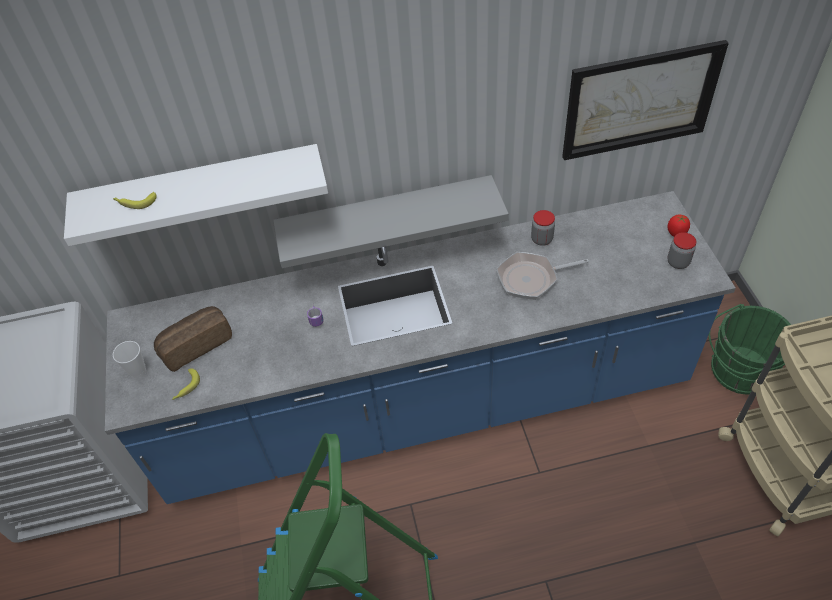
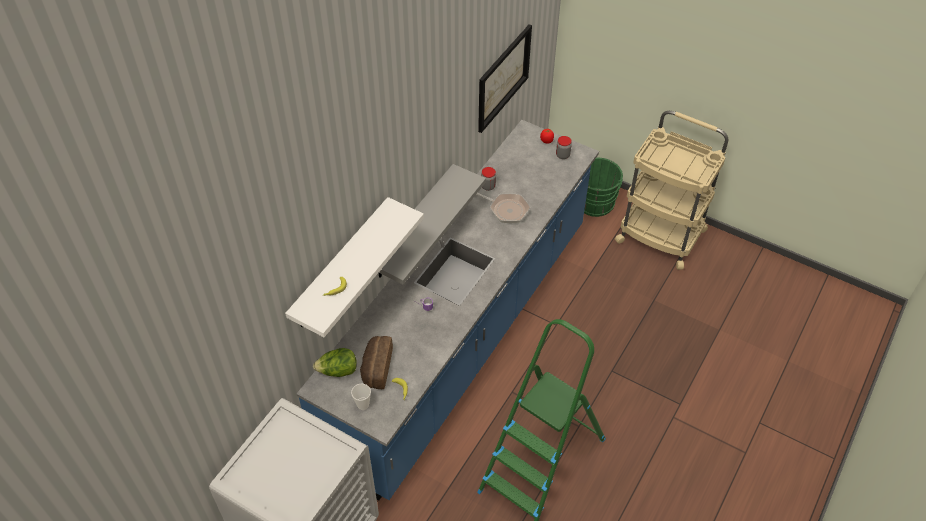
camera: 50 degrees left, 0 degrees up
frying pan [496,252,589,300] -> frying pan turned 90 degrees counterclockwise [476,193,530,223]
none -> lettuce [313,348,357,377]

